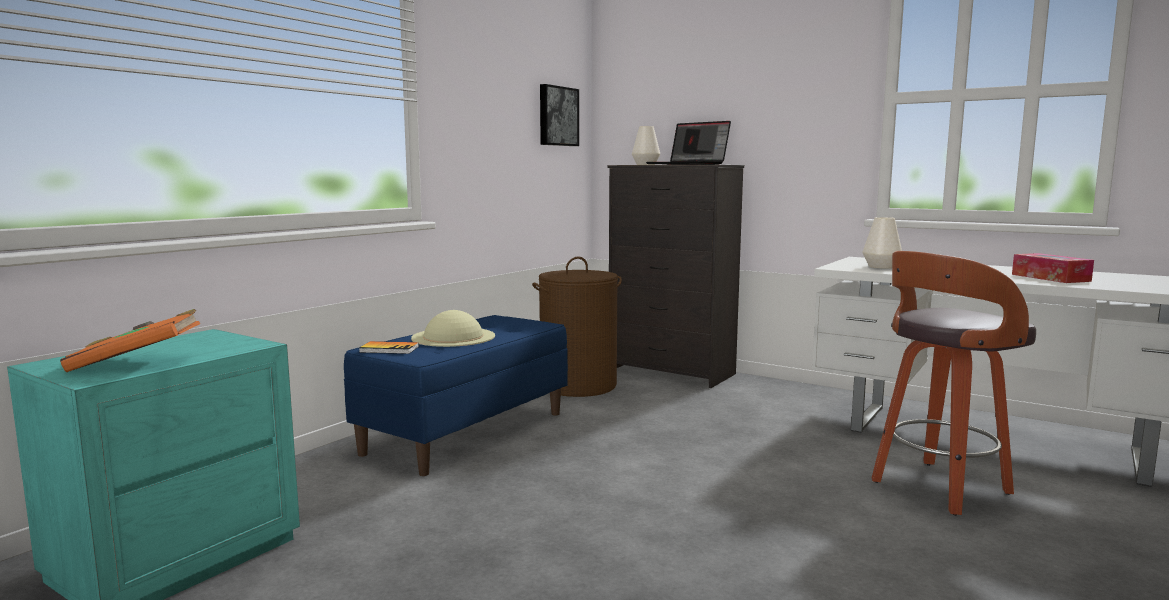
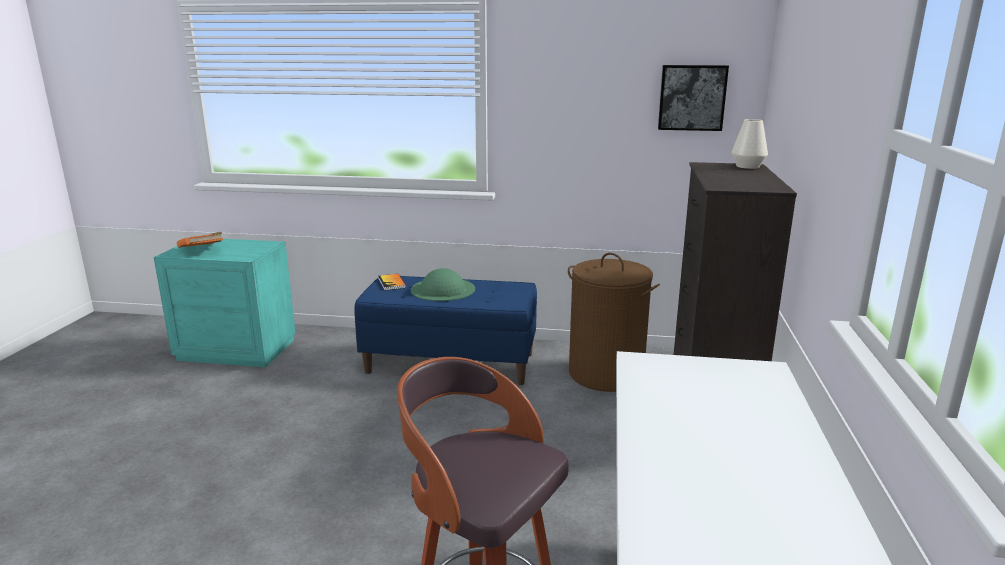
camera: 65 degrees right, 10 degrees up
beige hat [411,310,495,347] -> green hat [411,268,475,301]
laptop [646,121,731,165] -> none
white vase [862,217,902,269] -> none
tissue box [1012,253,1094,283] -> none

